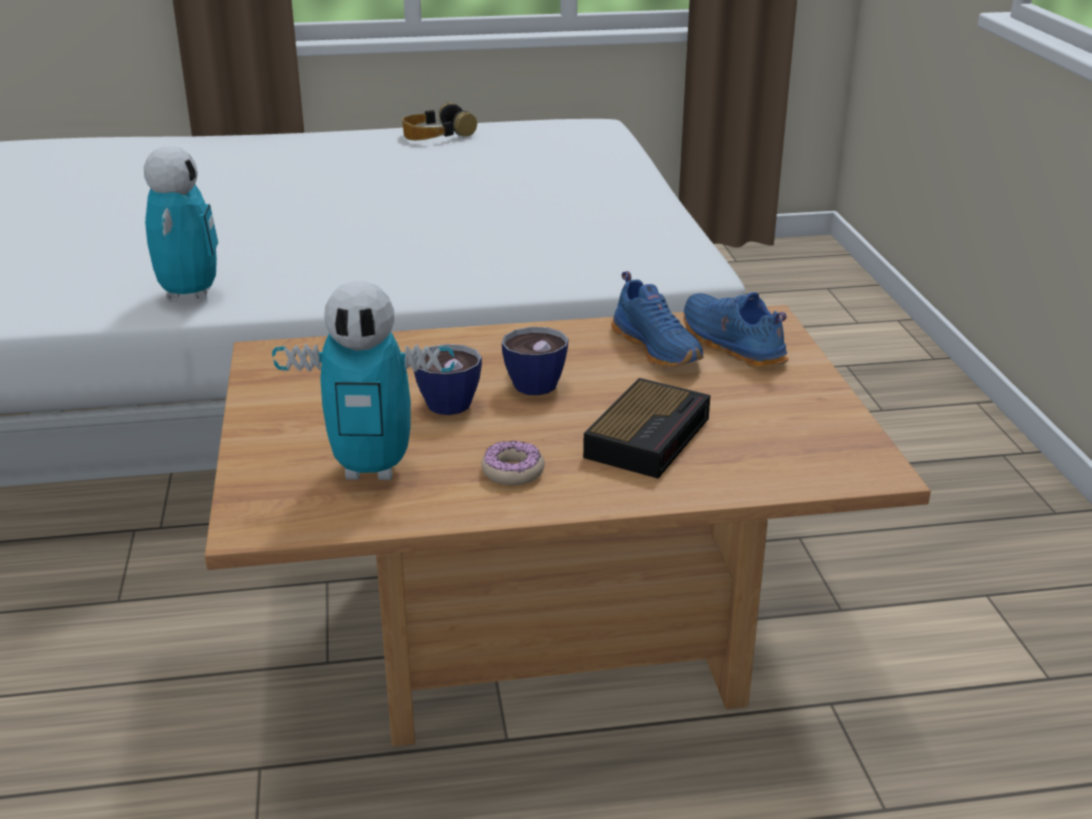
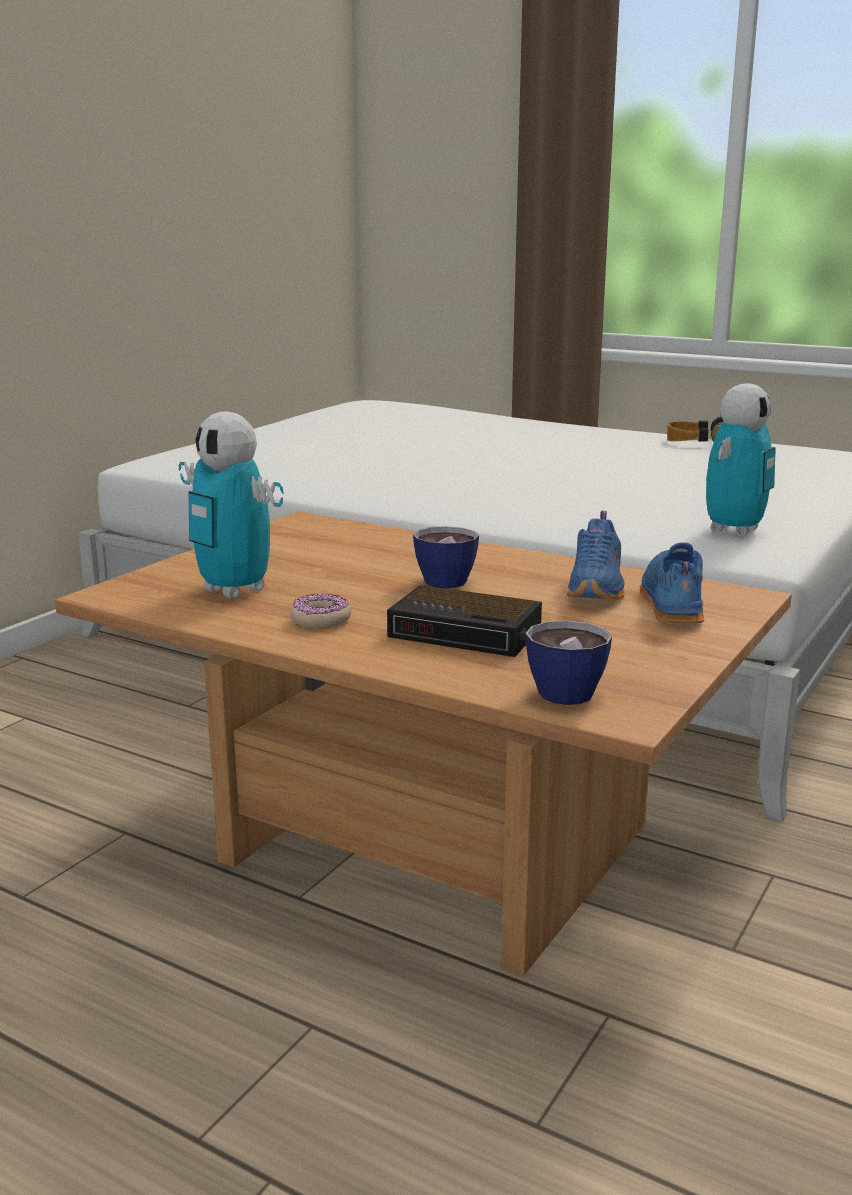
camera: 40 degrees right, 10 degrees down
toy robot [144,146,218,302] -> toy robot moved to [706,383,776,537]
cup [414,344,482,415] -> cup moved to [526,620,612,705]
alarm clock [583,378,710,478] -> alarm clock turned 45 degrees clockwise [387,585,542,657]

